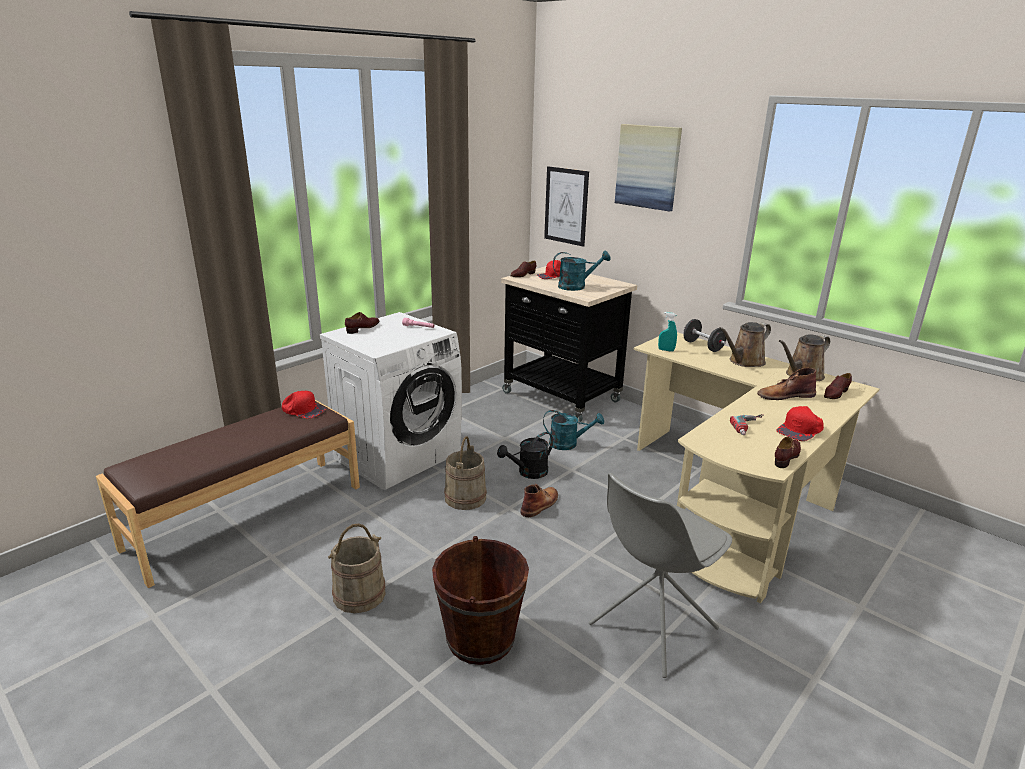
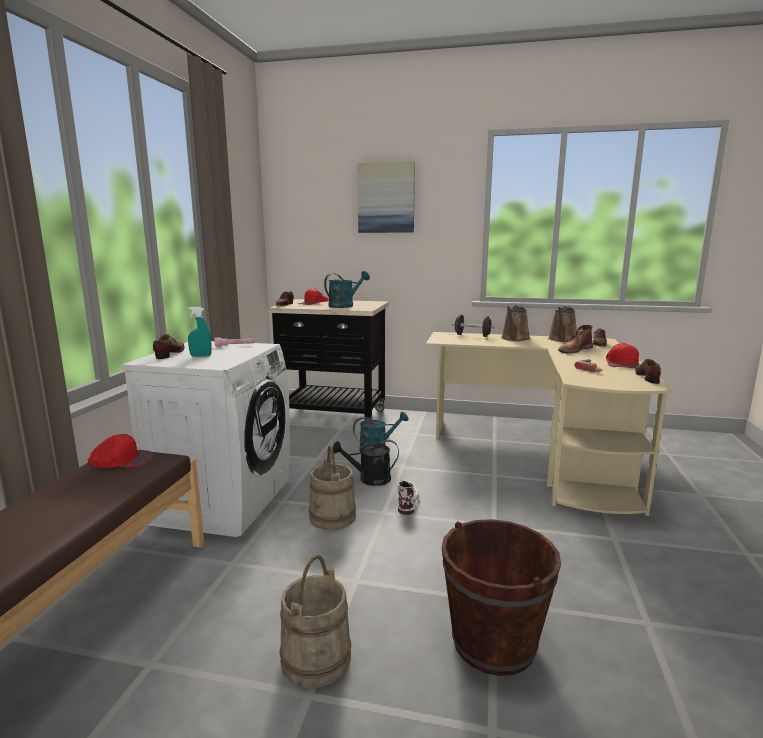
camera: 30 degrees left, 10 degrees down
black watering can [497,432,553,479] -> black watering can turned 60 degrees clockwise [332,440,399,486]
brown boot [520,484,558,517] -> white boot [398,480,420,515]
picture [544,166,589,247] -> none
grey chair [589,473,732,678] -> none
turquoise spray bottle [658,312,677,352] -> turquoise spray bottle moved to [188,307,212,357]

